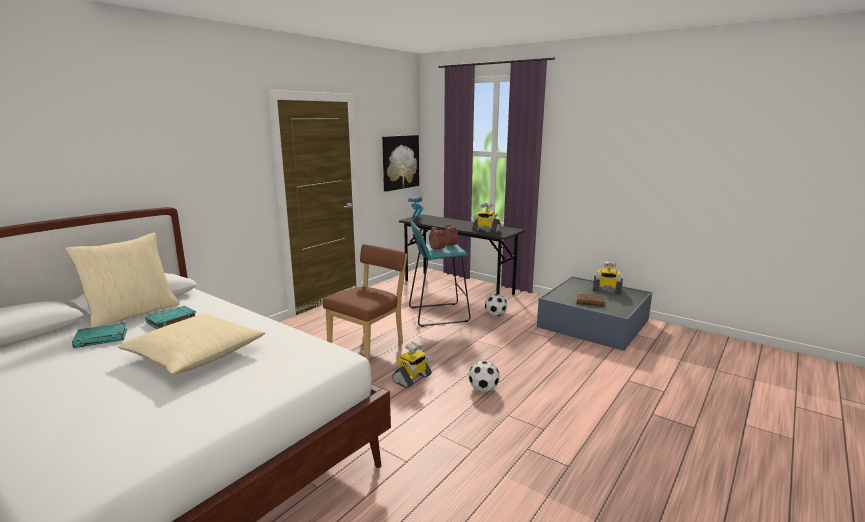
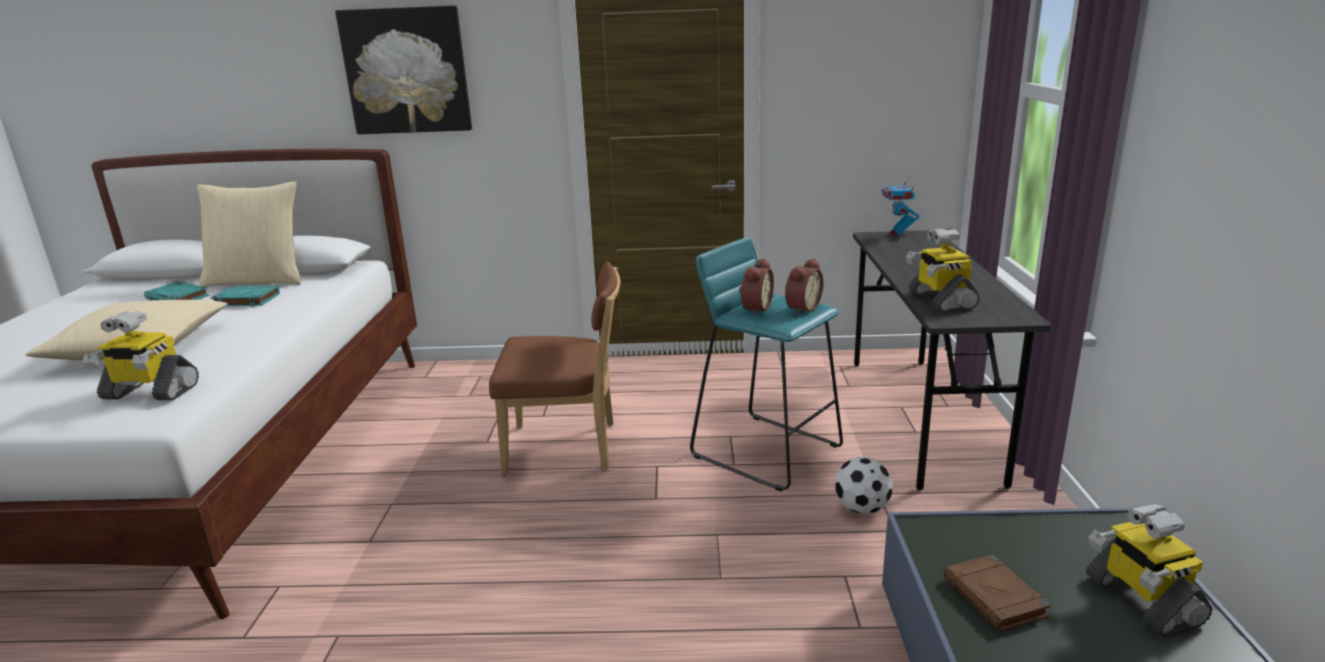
camera: 55 degrees right, 5 degrees up
picture [382,135,419,192] -> picture moved to [335,6,472,134]
toy robot [392,342,433,388] -> toy robot moved to [82,311,199,400]
football [469,360,500,392] -> none

